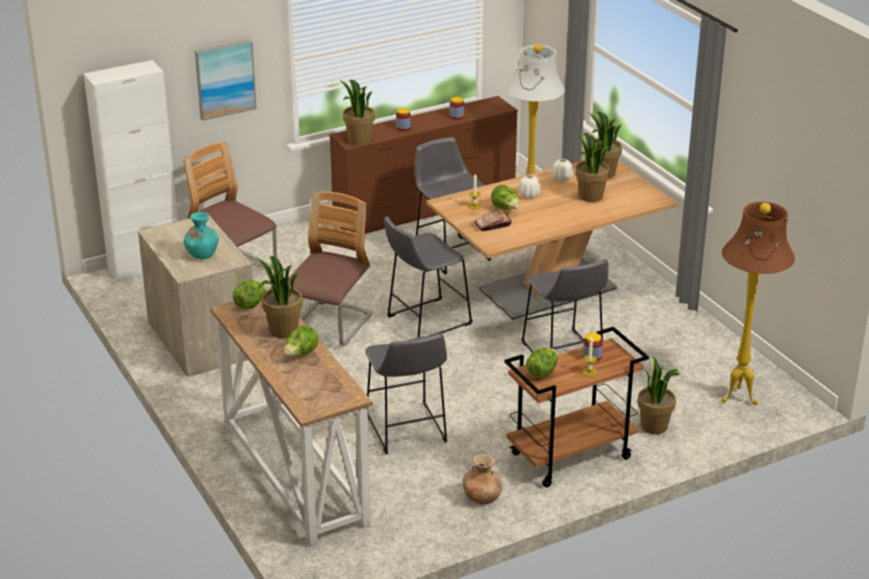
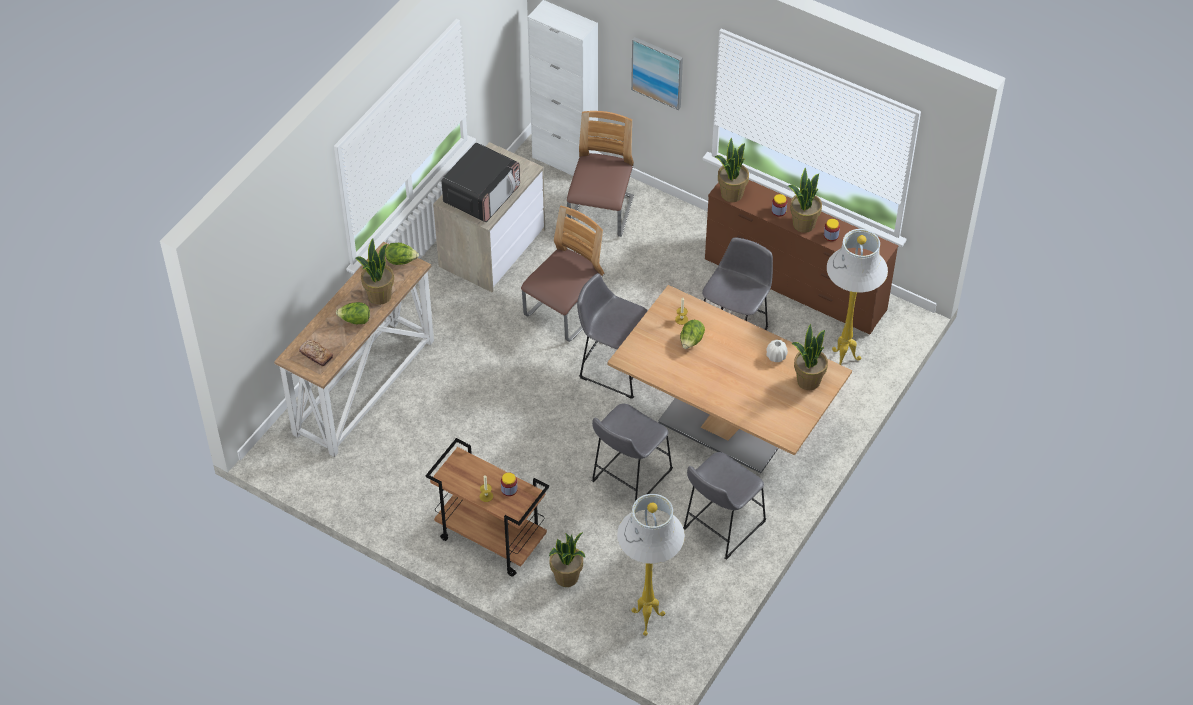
camera: 60 degrees right, 20 degrees up
turquoise vase [184,212,219,259] -> microwave [441,143,520,222]
chair [289,191,373,346] -> chair turned 45 degrees counterclockwise [521,206,605,342]
grey stool [365,333,447,454] -> grey stool moved to [683,452,766,560]
brown vase [463,454,503,504] -> none
bread [475,212,512,231] -> bread moved to [299,340,333,366]
white vase [519,175,540,198] -> none
lettuce [526,348,558,378] -> none
potted plant [574,133,610,202] -> potted plant moved to [788,168,822,233]
brown floor lamp [721,202,795,405] -> white floor lamp [617,494,685,636]

